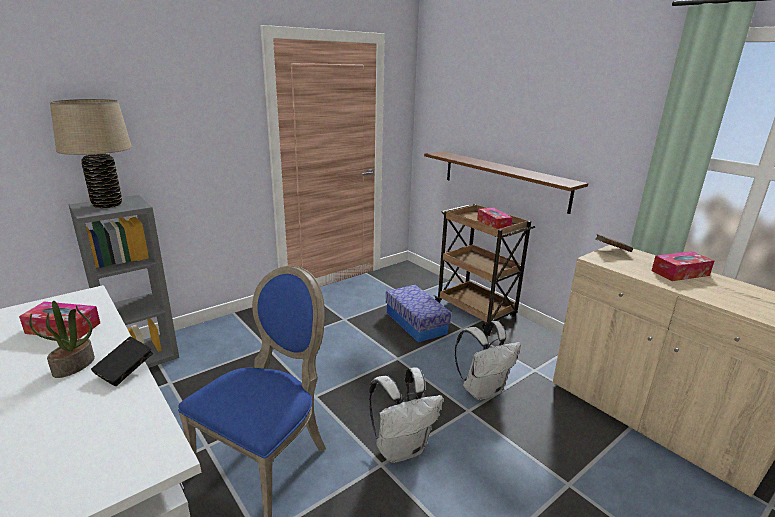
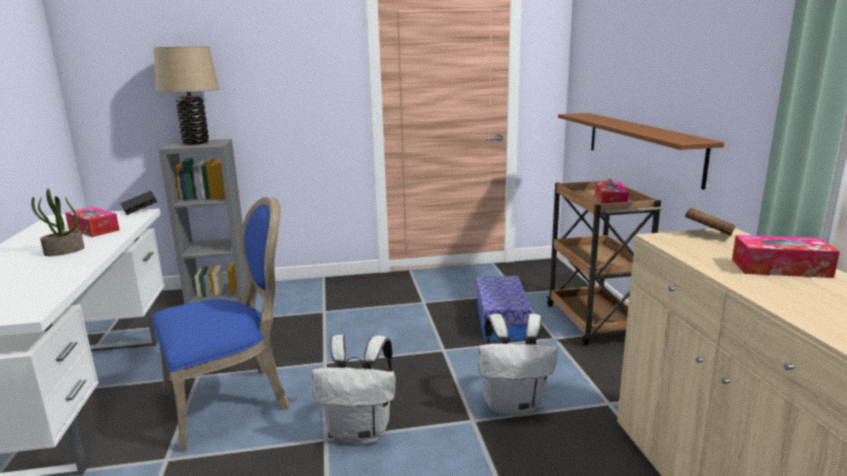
camera: 30 degrees right, 5 degrees down
black book [91,337,153,386] -> black book moved to [120,190,157,215]

